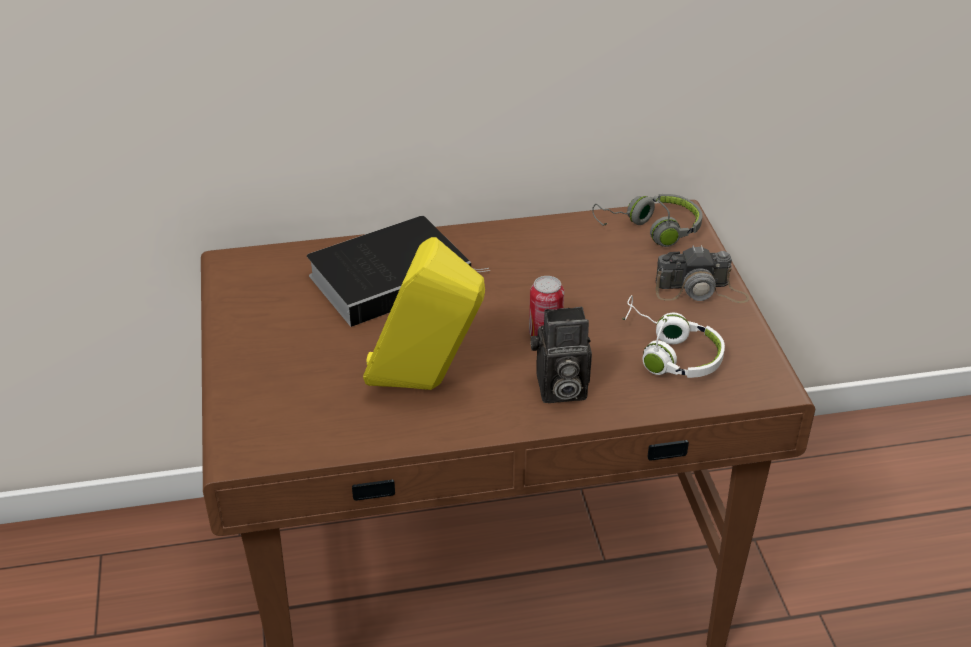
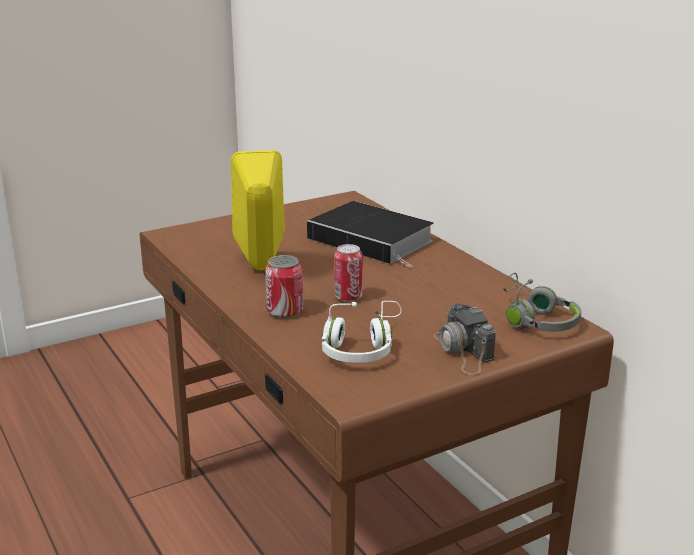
camera: 70 degrees right, 15 degrees down
camera [531,306,592,403] -> can [265,255,303,318]

